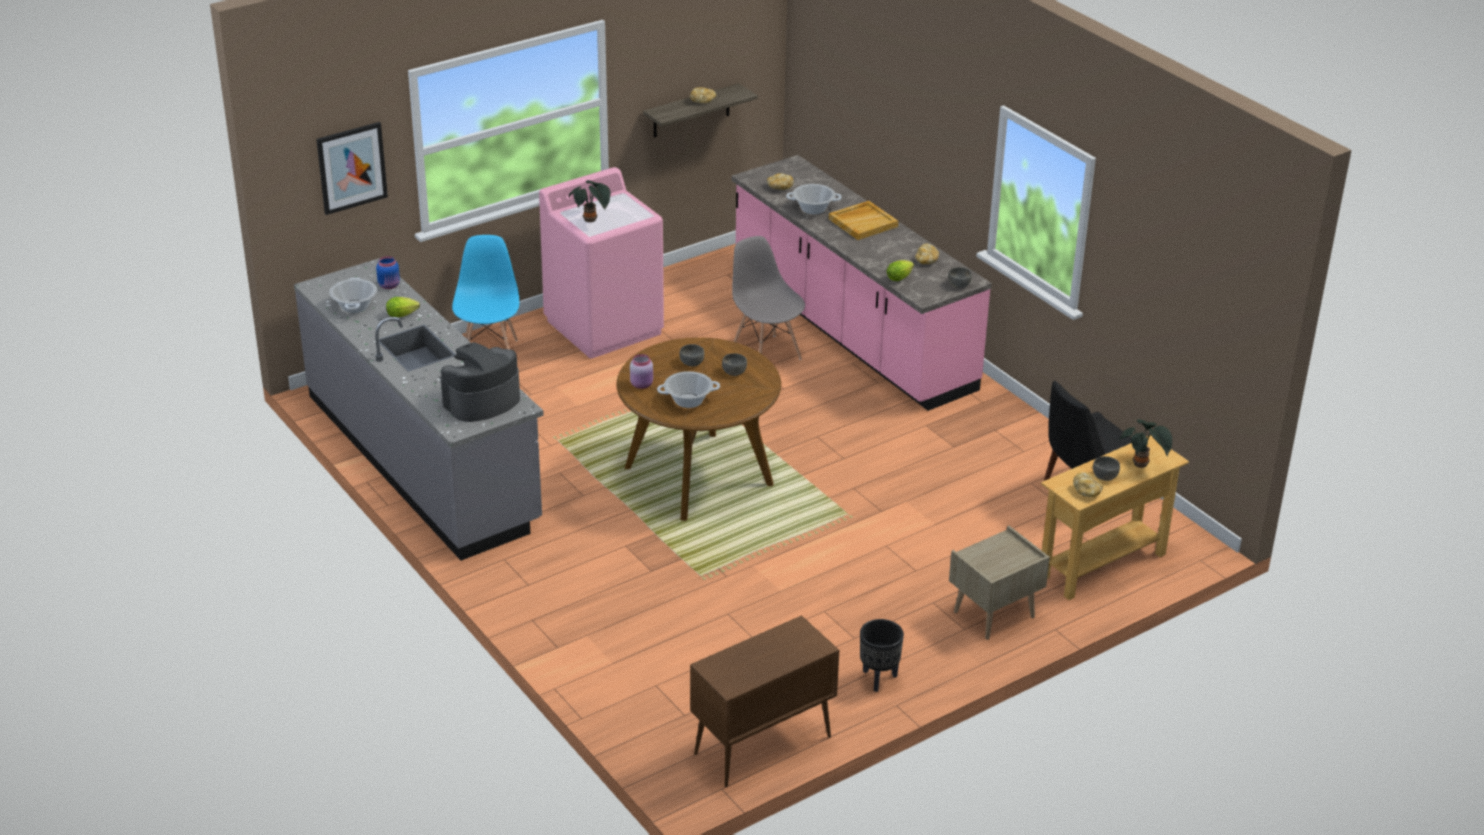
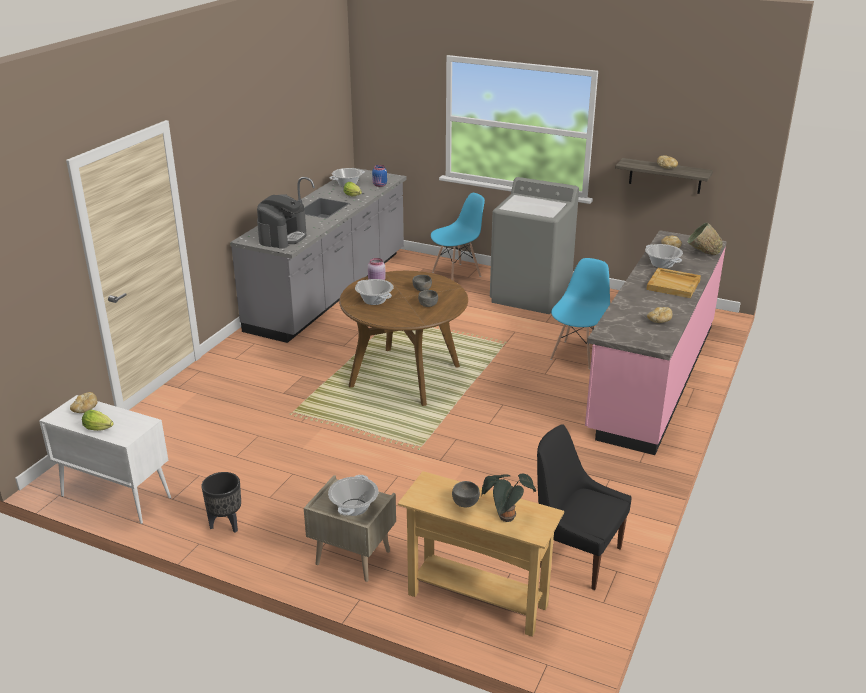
camera: 60 degrees right, 5 degrees down
picture [316,122,388,215] -> none
coffee machine [441,342,520,422] -> coffee machine turned 90 degrees clockwise [257,194,307,248]
pink washing machine [539,167,664,359] -> grey washing machine [490,177,579,314]
potted plant [569,180,611,222] -> none
brown cabinet [690,615,839,787] -> white cabinet [39,395,171,524]
grey chair [732,236,805,360] -> blue chair [550,258,610,369]
lettuce [887,260,914,281] -> lettuce moved to [82,410,114,431]
grey bowl [948,267,972,288] -> none
bread [1073,472,1103,497] -> bread moved to [70,392,98,413]
none -> cooking pot [328,475,378,516]
none -> green bowl [688,223,723,255]

